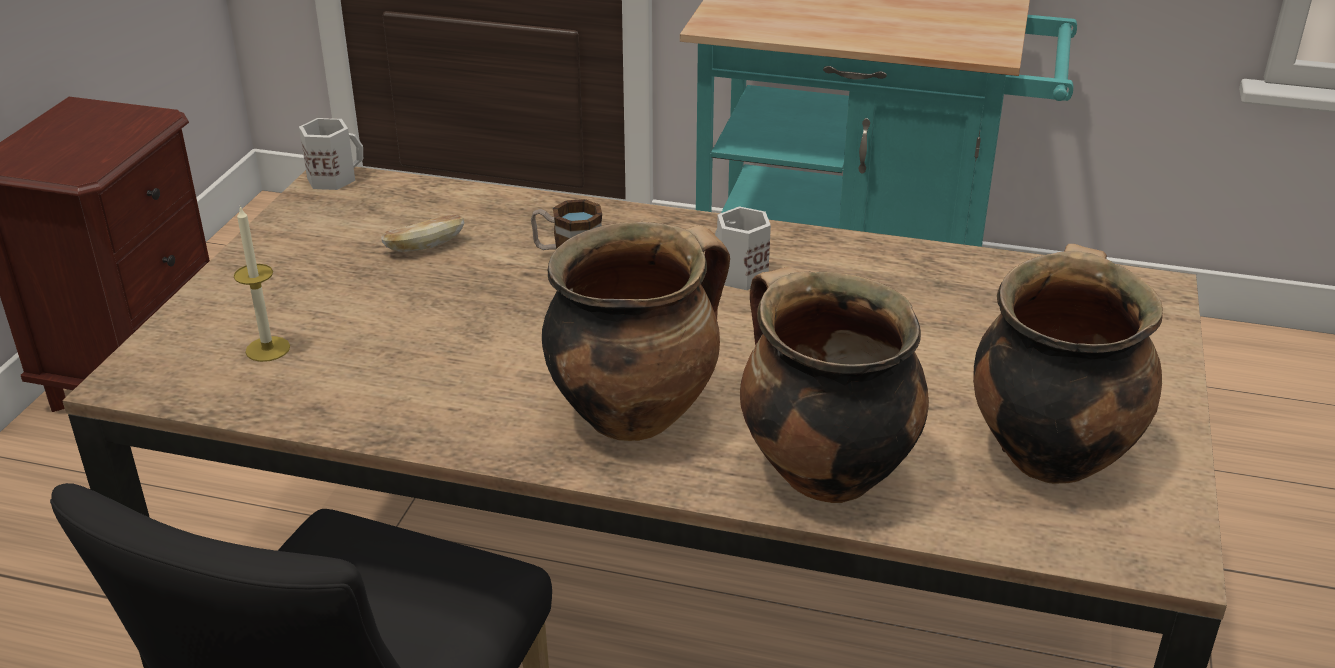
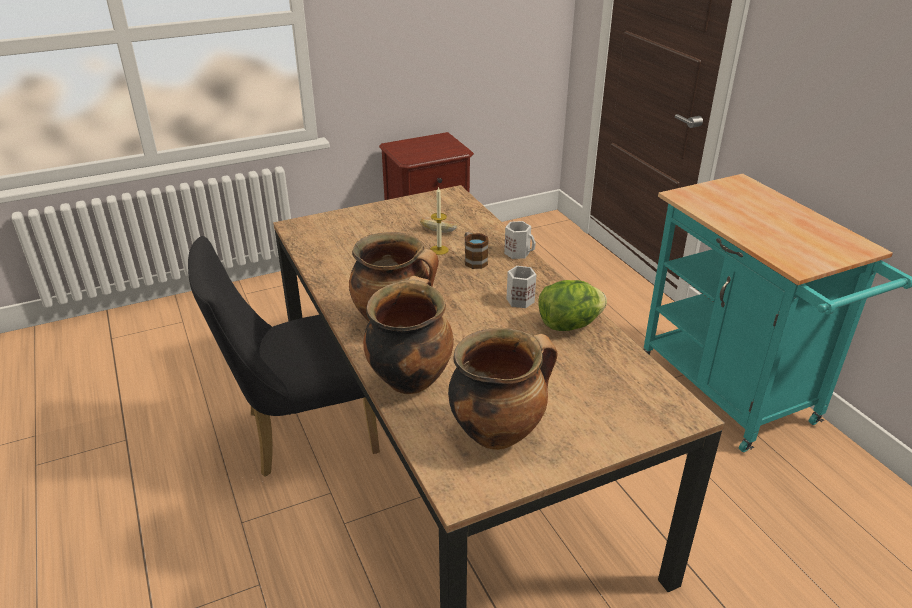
camera: 50 degrees right, 0 degrees up
candle [234,206,290,362] -> candle moved to [430,186,448,255]
white mug [299,118,363,190] -> white mug moved to [504,221,536,259]
none -> lettuce [538,280,607,331]

